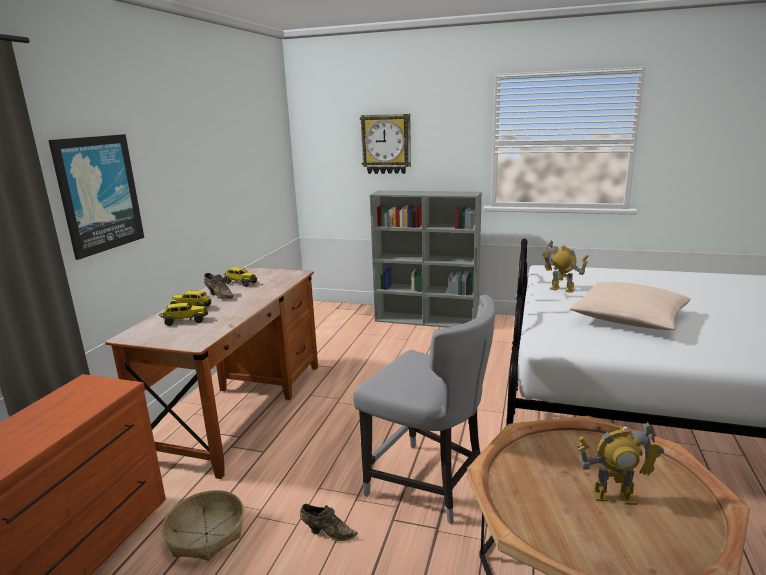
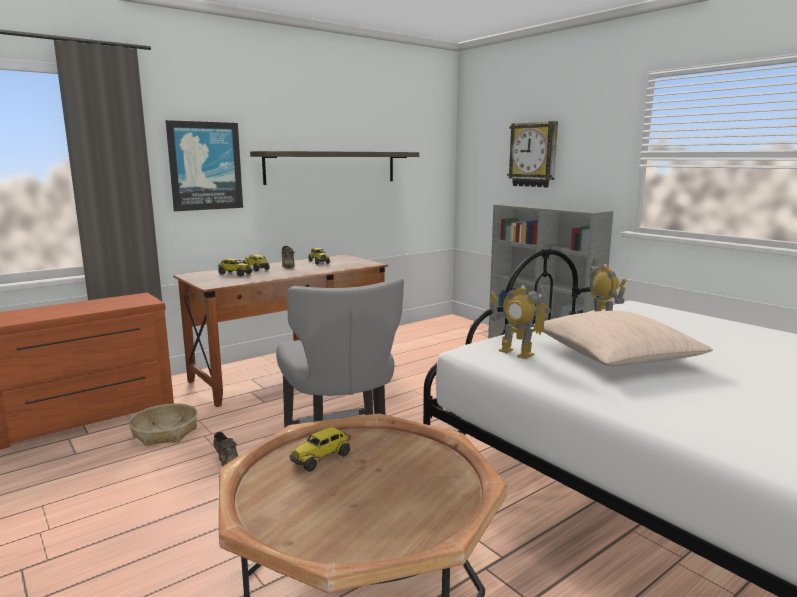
camera: 35 degrees right, 5 degrees down
toy robot [577,422,664,505] -> toy robot moved to [490,283,551,359]
none -> shelf [250,151,419,185]
none -> toy truck [290,427,351,472]

